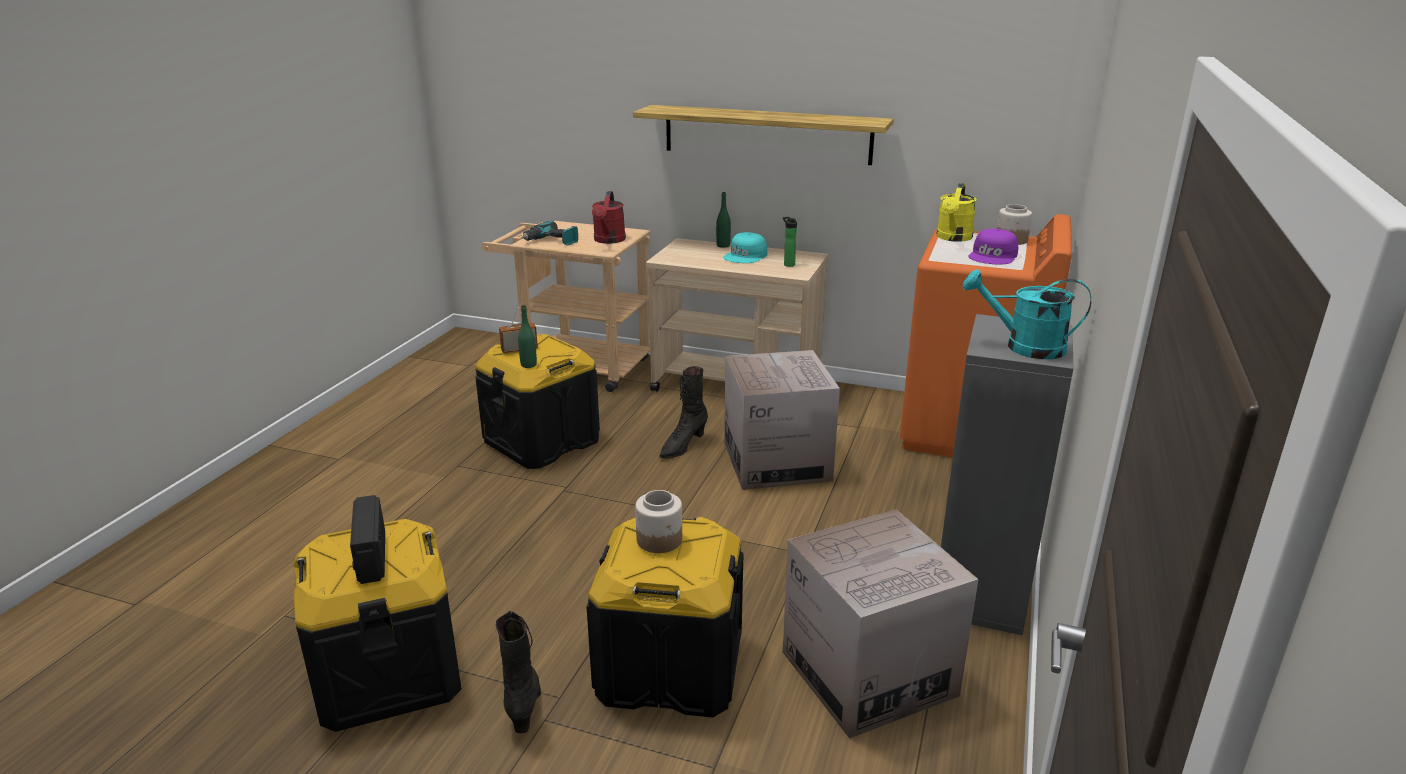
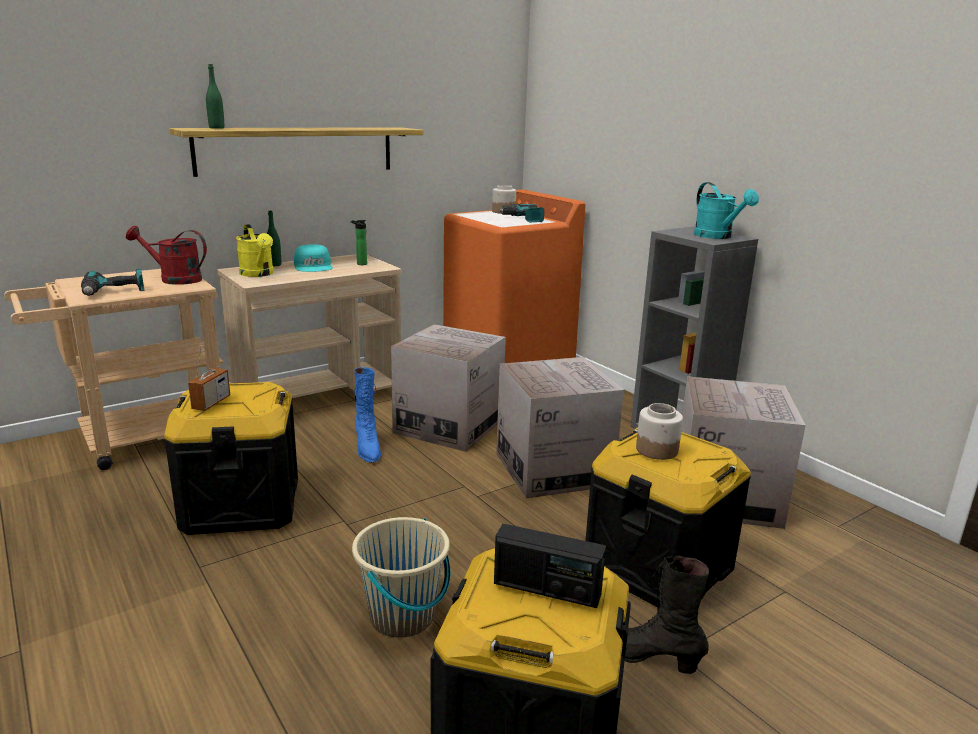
camera: 55 degrees left, 5 degrees down
green bottle [518,305,537,368] -> green bottle moved to [206,64,224,129]
red watering can [592,191,626,244] -> red watering can turned 150 degrees clockwise [126,226,207,285]
black boot [659,366,708,459] -> blue boot [354,367,381,463]
yellow watering can [936,183,977,242] -> yellow watering can moved to [236,224,274,277]
turquoise watering can [963,269,1091,359] -> turquoise watering can turned 75 degrees counterclockwise [694,182,759,239]
purple cap [968,229,1018,264] -> power drill [498,204,544,222]
none -> beige bucket [352,517,450,637]
none -> cardboard box [496,357,624,498]

